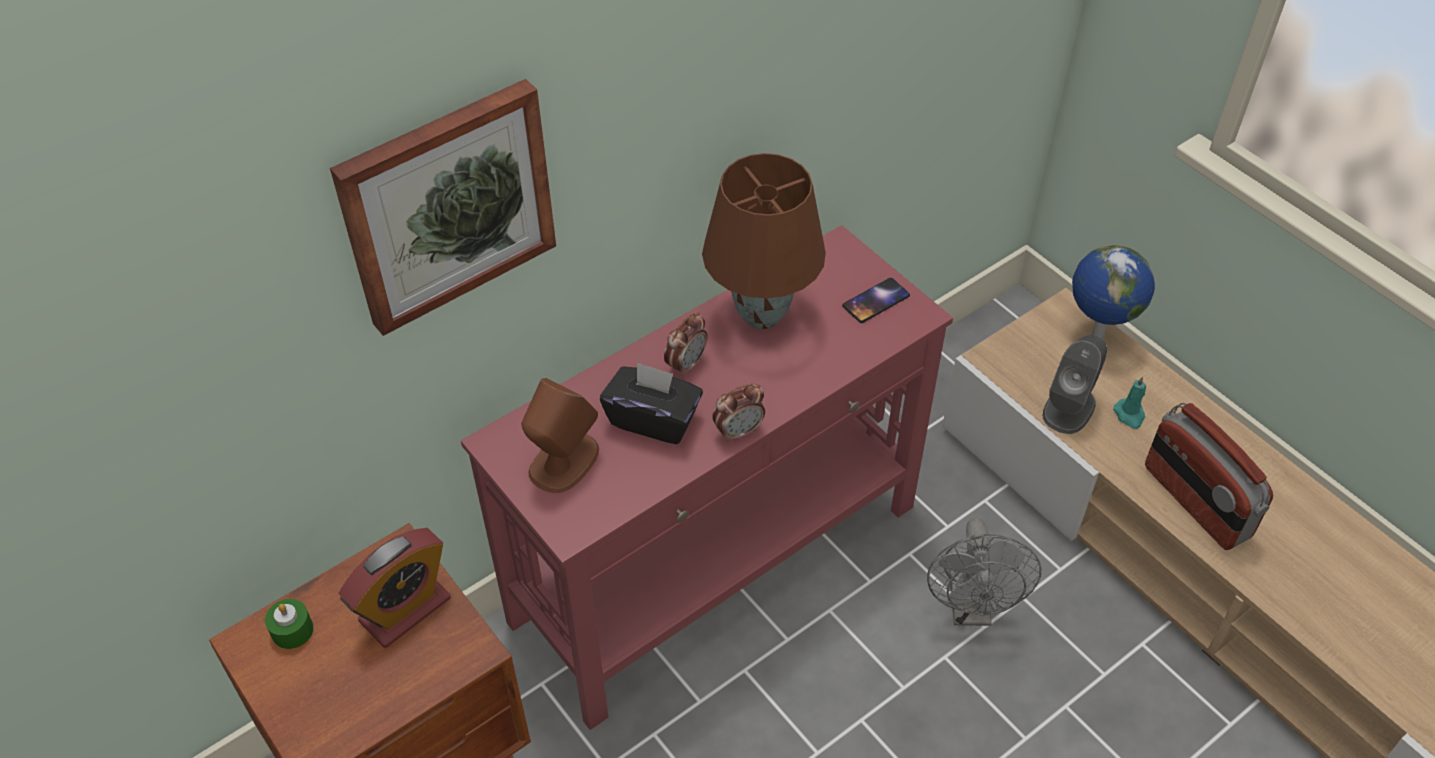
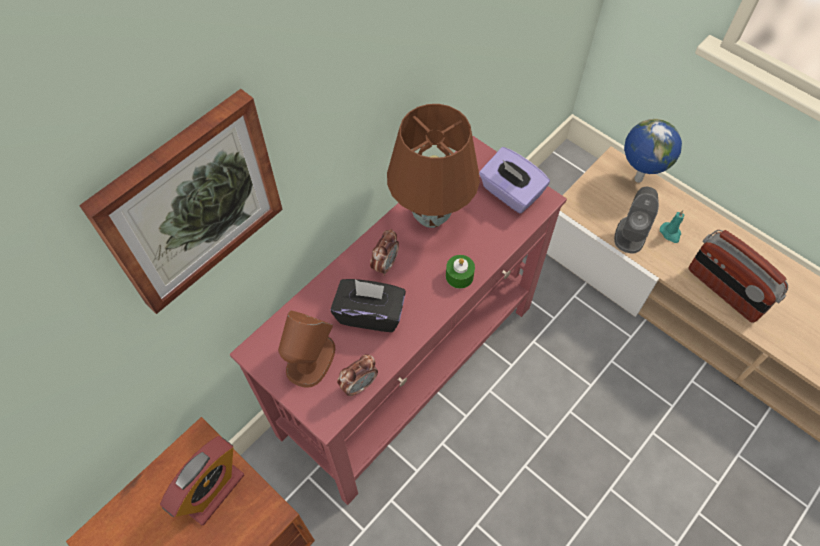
camera: 10 degrees left, 10 degrees up
green candle [265,599,313,649] -> green candle moved to [446,255,475,289]
alarm clock [712,384,765,443] -> alarm clock moved to [337,354,378,397]
phone [842,278,910,323] -> purple tissue box [479,147,550,213]
grey fan [927,518,1041,626] -> none

